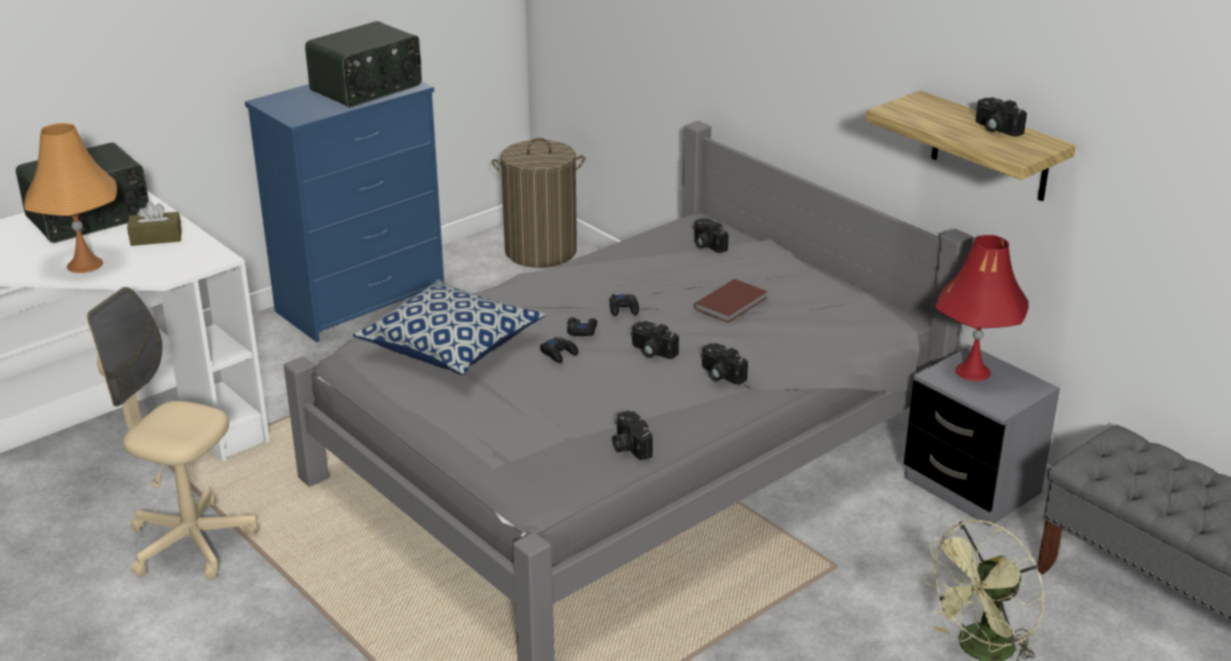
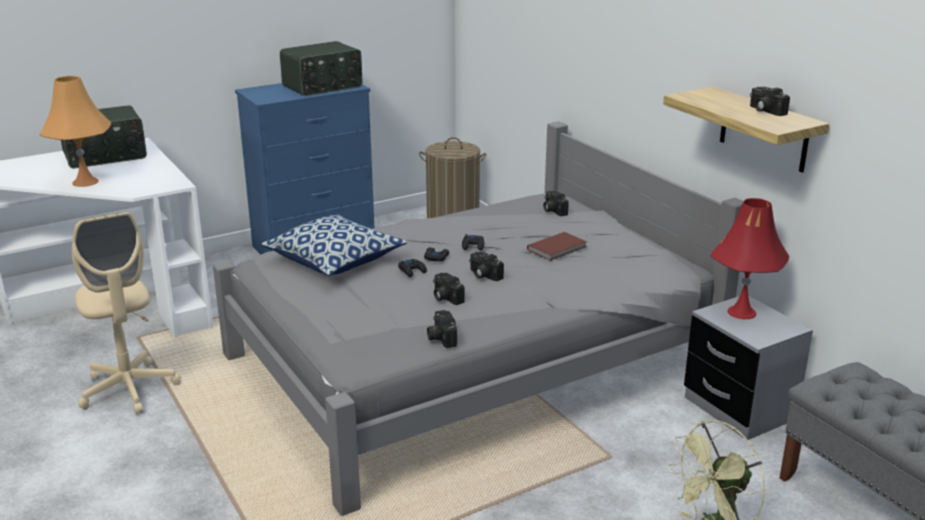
camera: 10 degrees right, 5 degrees down
beige office chair [87,287,258,580] -> beige office chair turned 150 degrees counterclockwise [72,212,181,415]
brown tissue box [127,201,182,246] -> none
camera [701,343,748,385] -> camera moved to [433,273,465,305]

